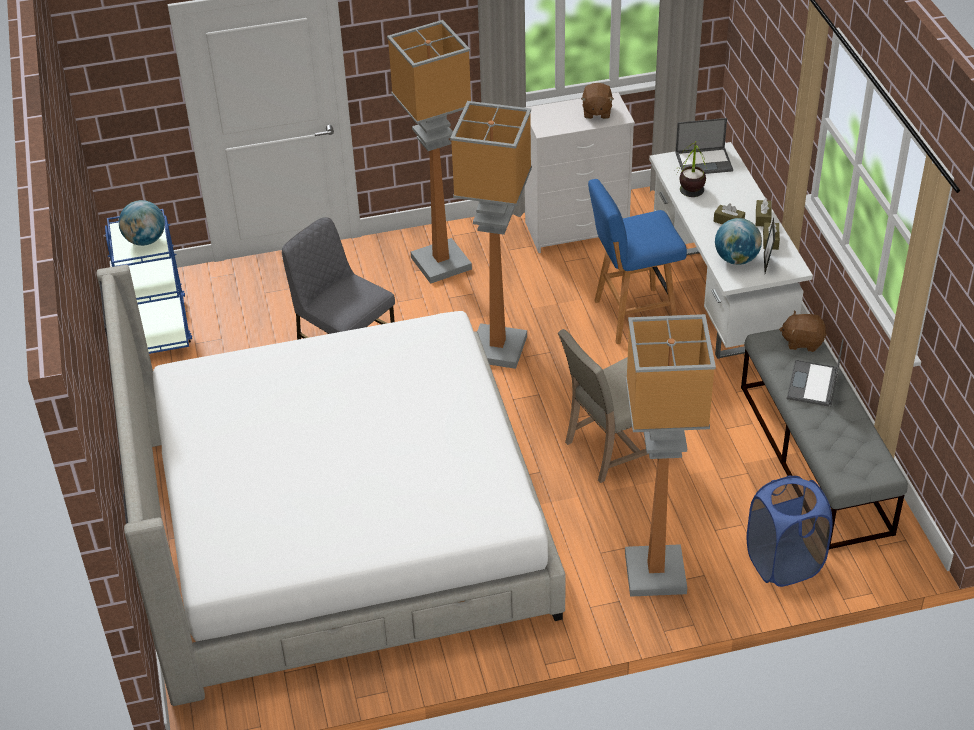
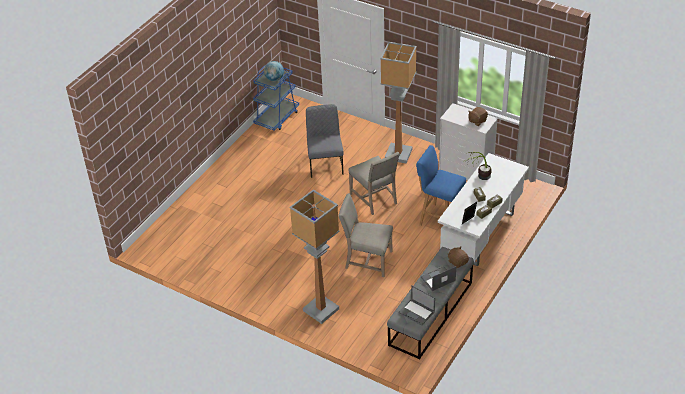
camera: 45 degrees right, 0 degrees up
bed [97,265,566,706] -> none
floor lamp [450,101,532,369] -> beige chair [349,152,400,215]
laptop [676,118,733,174] -> laptop moved to [399,285,435,325]
globe [715,218,762,265] -> none
blue laundry basket [747,475,833,587] -> none

